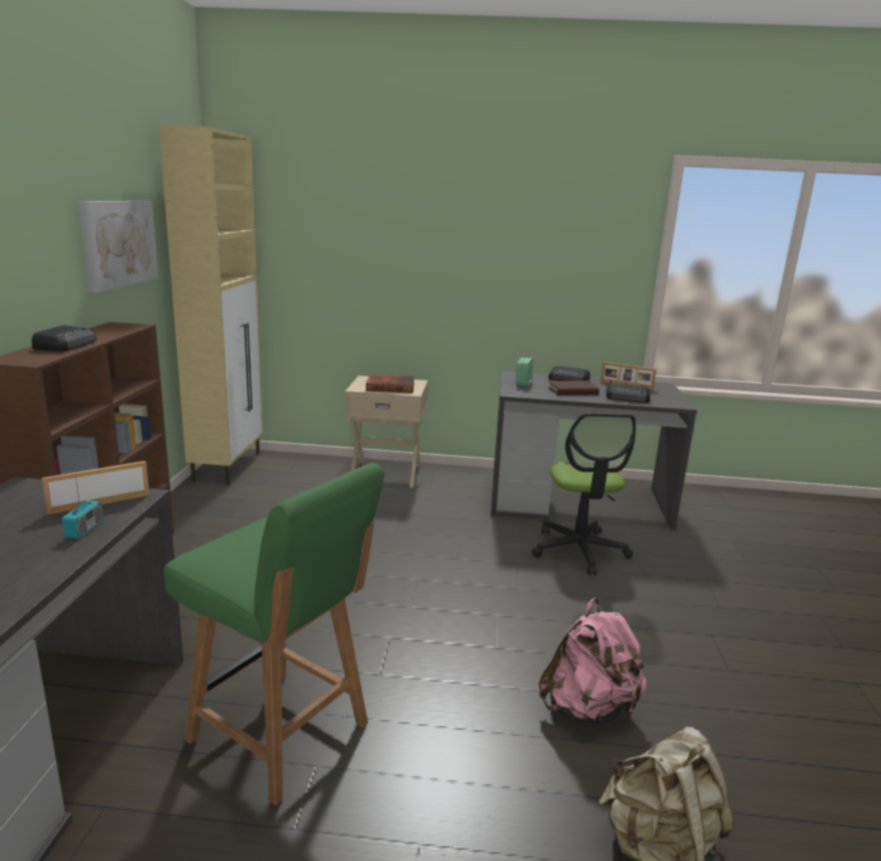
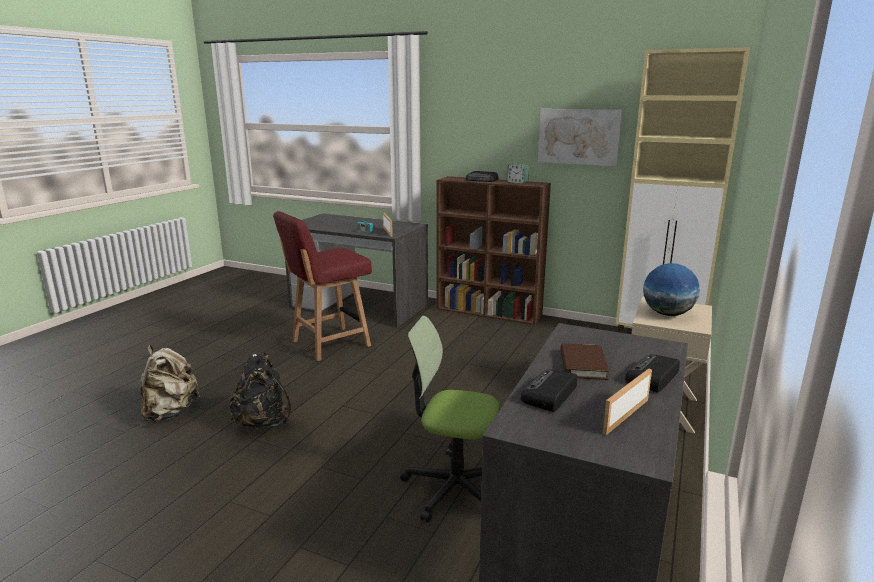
camera: 110 degrees right, 0 degrees up
green chair [164,463,384,806] -> red chair [273,211,372,361]
book [366,374,415,393] -> globe [643,263,700,316]
alarm clock [516,358,533,386] -> alarm clock moved to [507,163,529,184]
pink backpack [538,598,647,724] -> black backpack [230,353,291,429]

